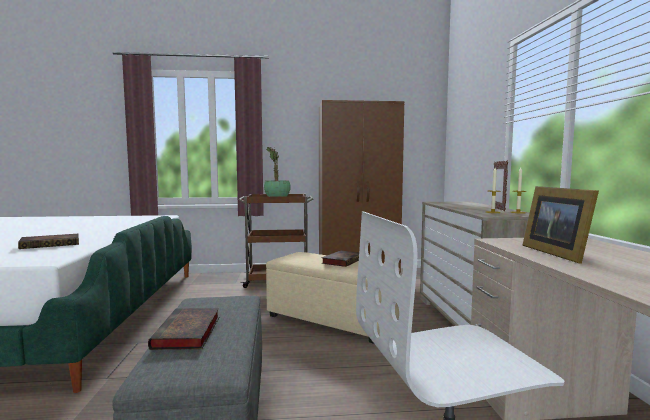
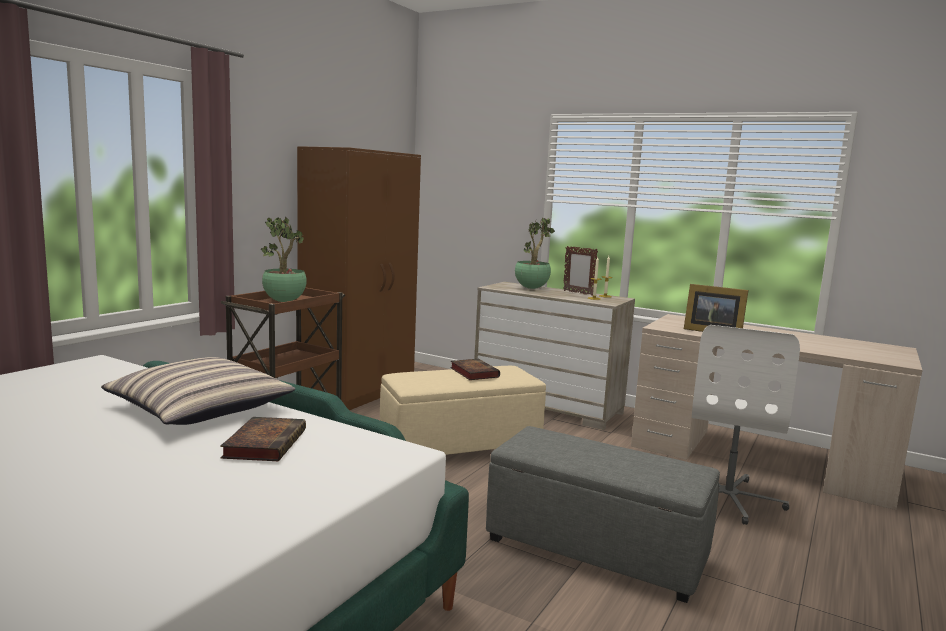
camera: 55 degrees left, 5 degrees up
book [148,308,219,350] -> none
none -> pillow [101,357,295,425]
none -> potted plant [515,217,555,289]

